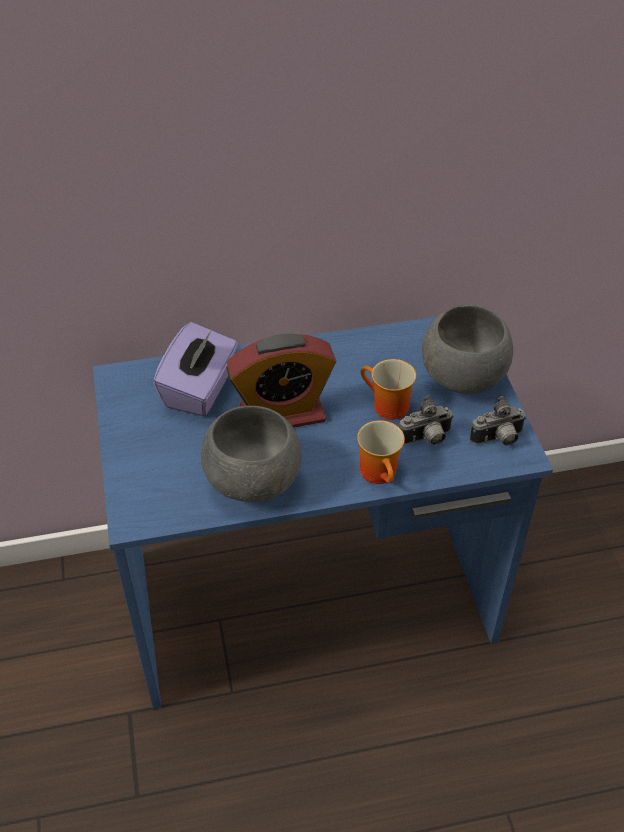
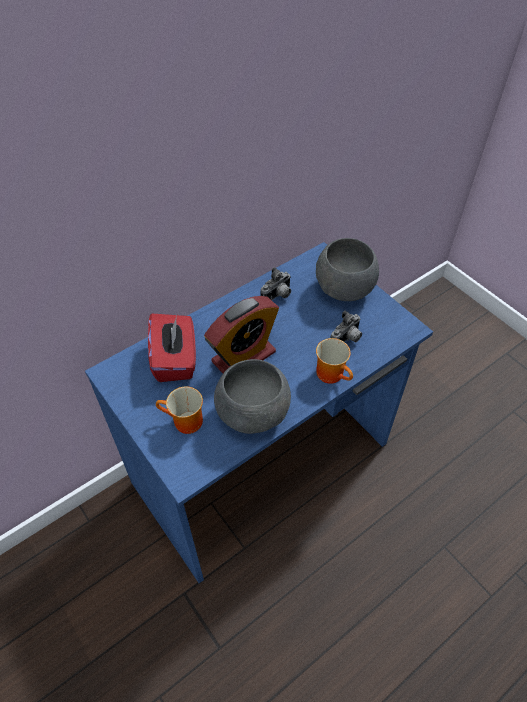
camera: 25 degrees left, 5 degrees up
purple tissue box [153,322,238,417] -> red tissue box [148,314,196,382]
mug [361,359,416,420] -> mug moved to [156,386,203,434]
camera [470,396,526,446] -> camera moved to [260,267,291,300]

